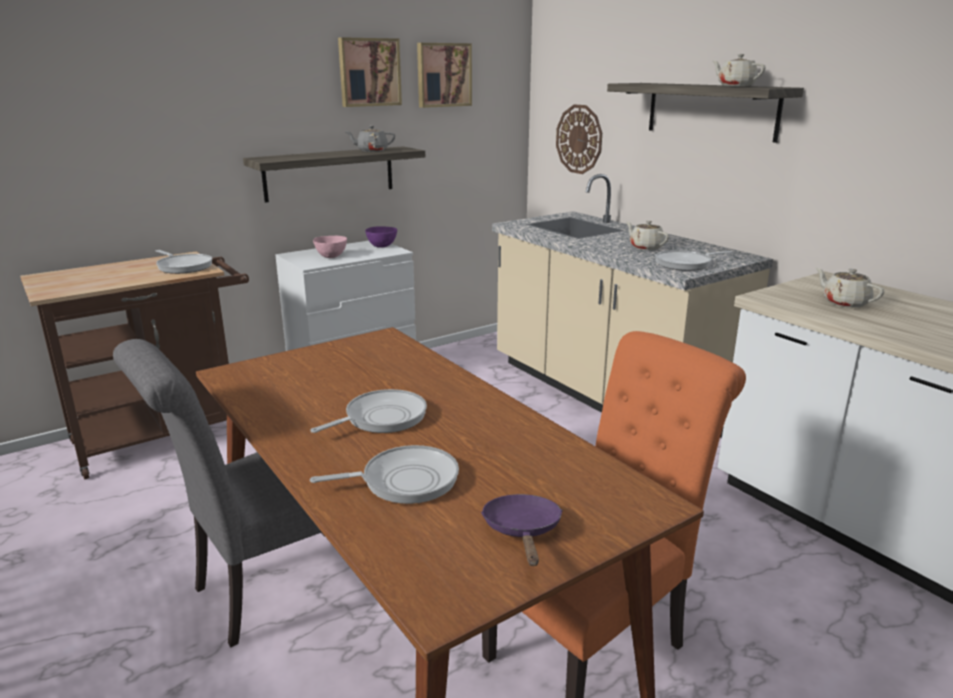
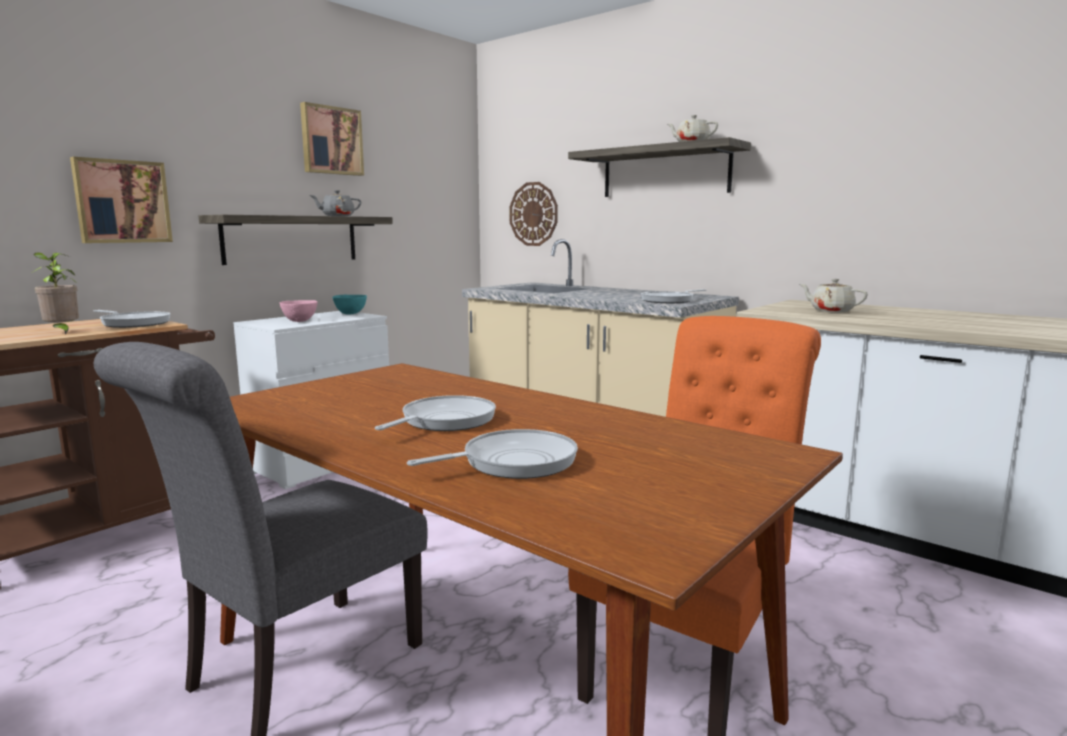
camera: 15 degrees left, 10 degrees down
purple bowl [365,226,397,248] -> turquoise bowl [333,295,367,314]
picture [417,43,472,108] -> picture moved to [70,157,173,243]
purple frying pan [481,494,563,566] -> none
beige teapot [626,221,669,250] -> none
none -> potted plant [33,252,79,335]

